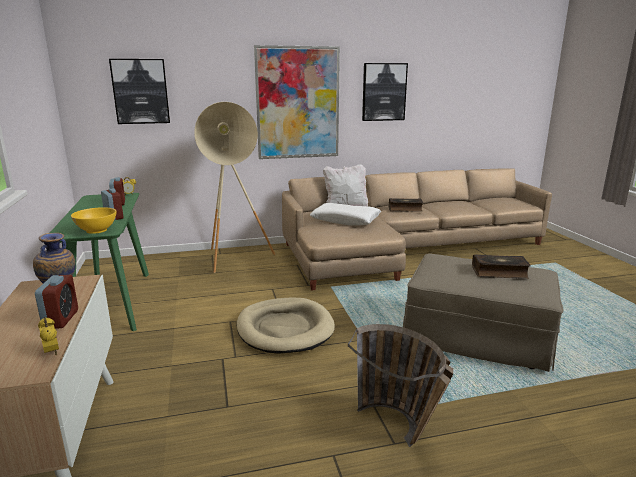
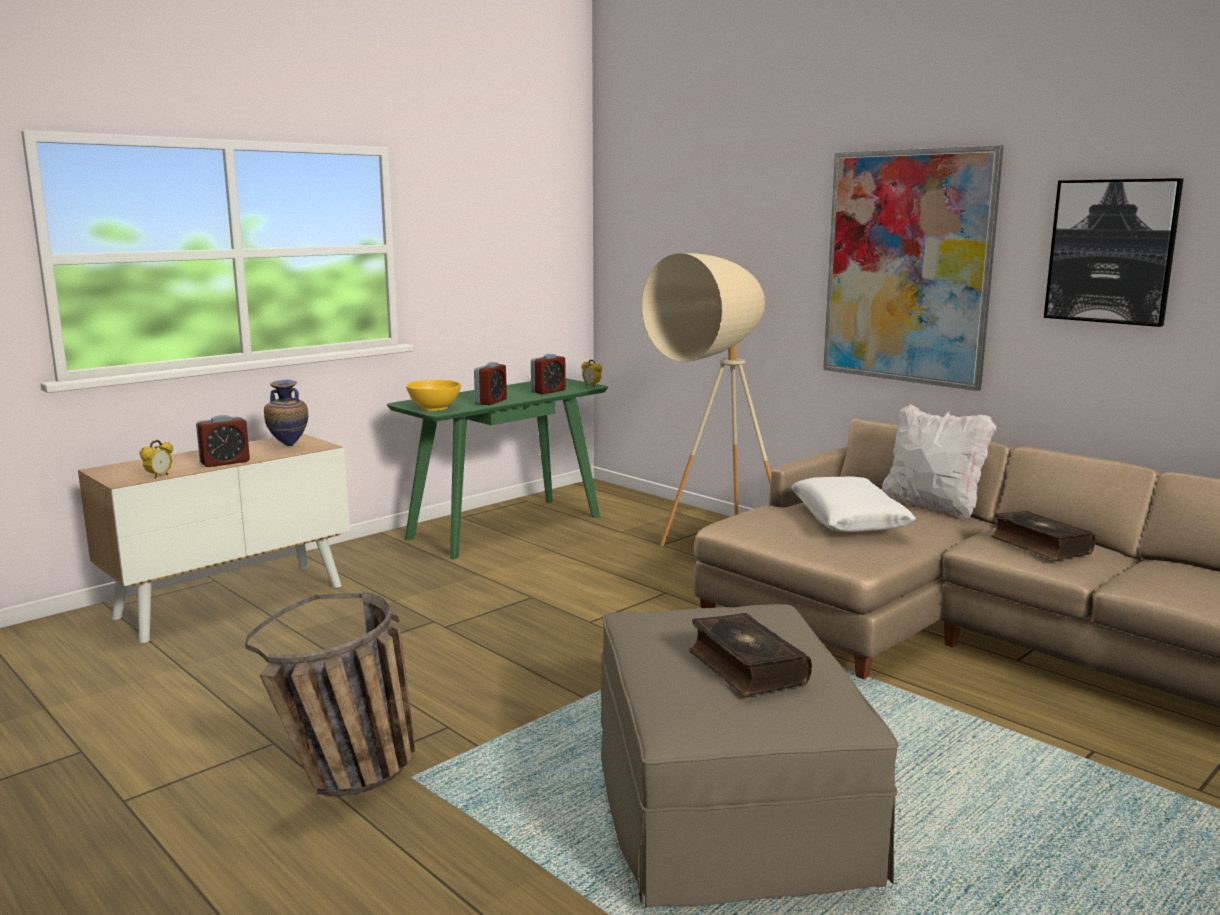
camera: 60 degrees right, 5 degrees down
picture [109,59,170,124] -> none
beige dog bed [237,298,335,354] -> none

